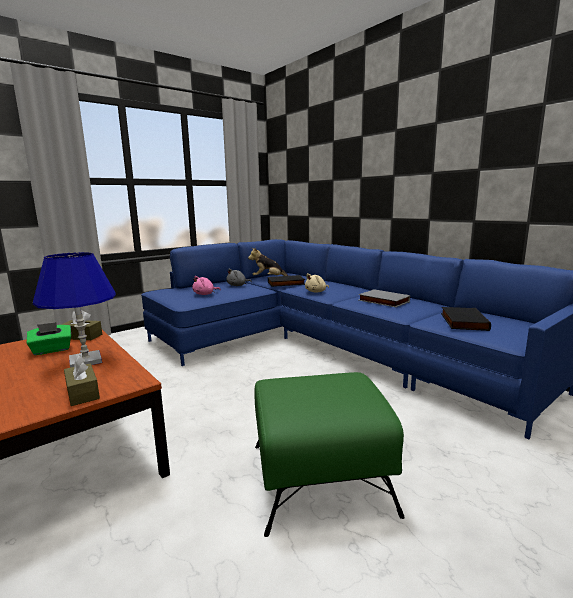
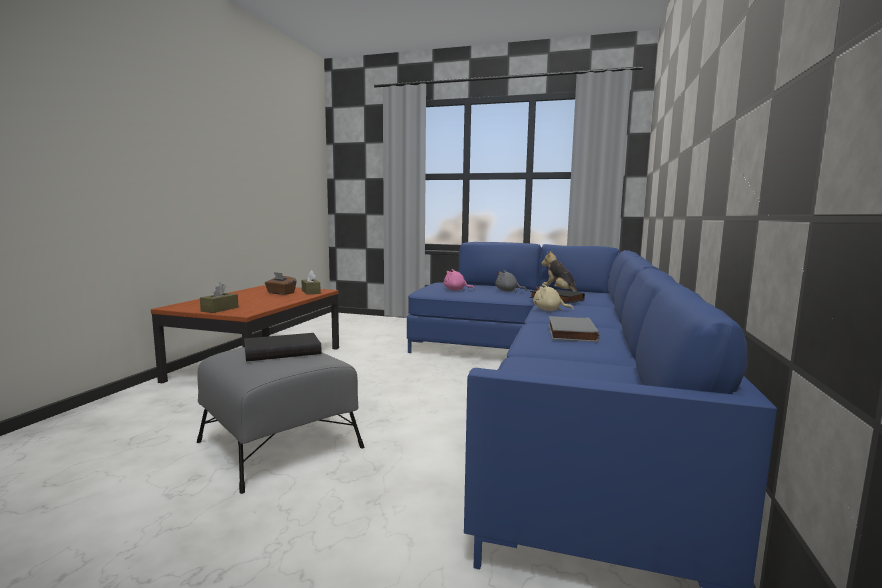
camera: 55 degrees right, 5 degrees down
green tissue box [26,322,71,355] -> brown tissue box [265,272,297,295]
blue table lamp [33,252,116,368] -> none
green ottoman [254,372,405,537] -> grey ottoman [197,347,364,494]
black book [441,307,491,331] -> black book moved to [244,333,321,361]

